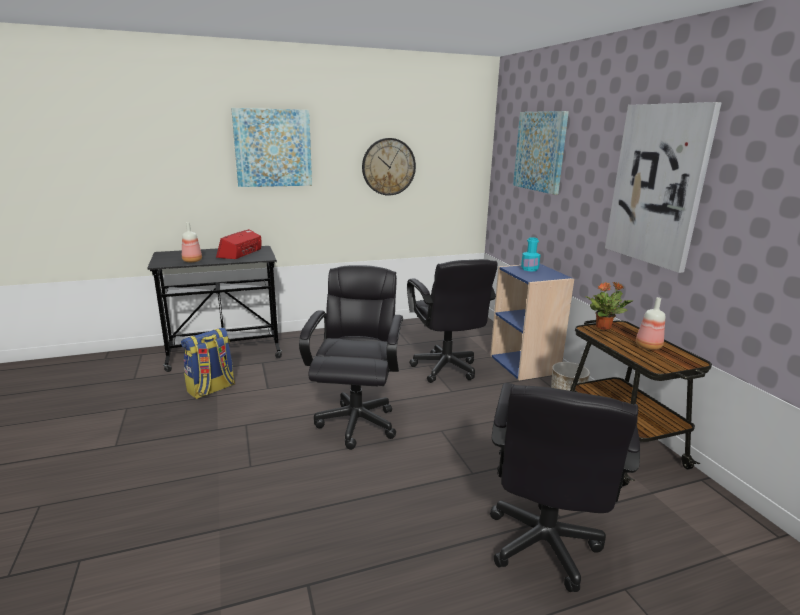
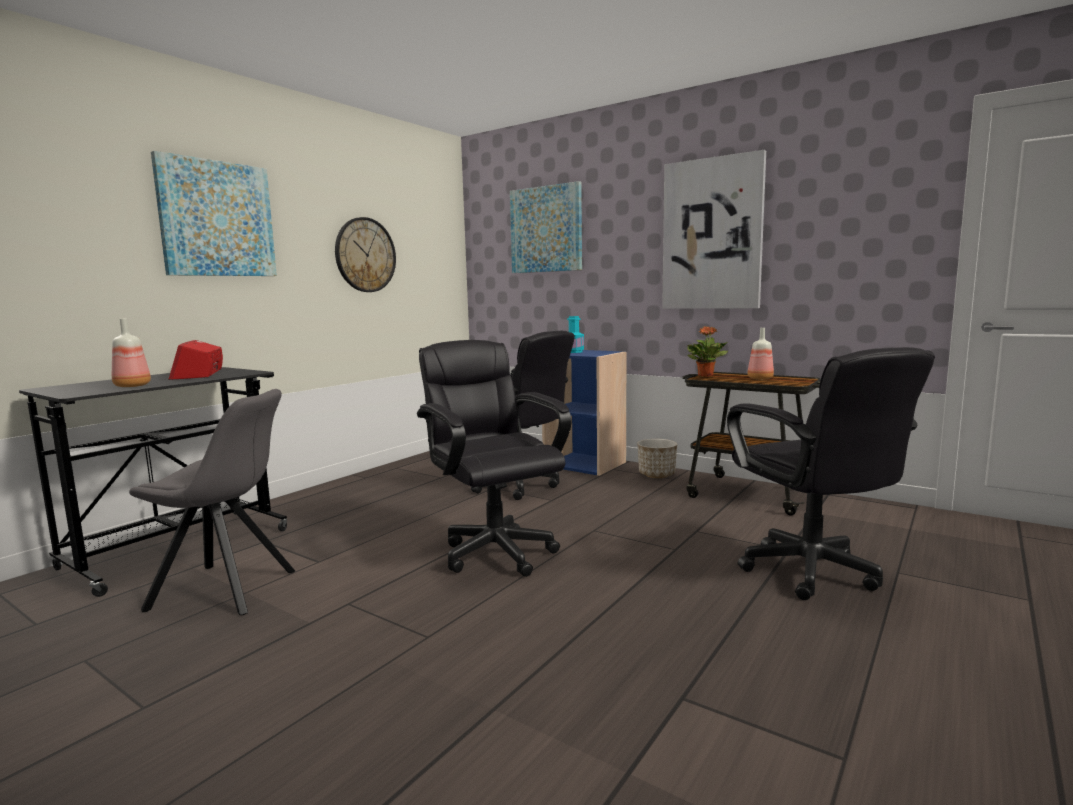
camera: 35 degrees left, 10 degrees down
backpack [181,328,235,399] -> grey chair [129,389,295,615]

